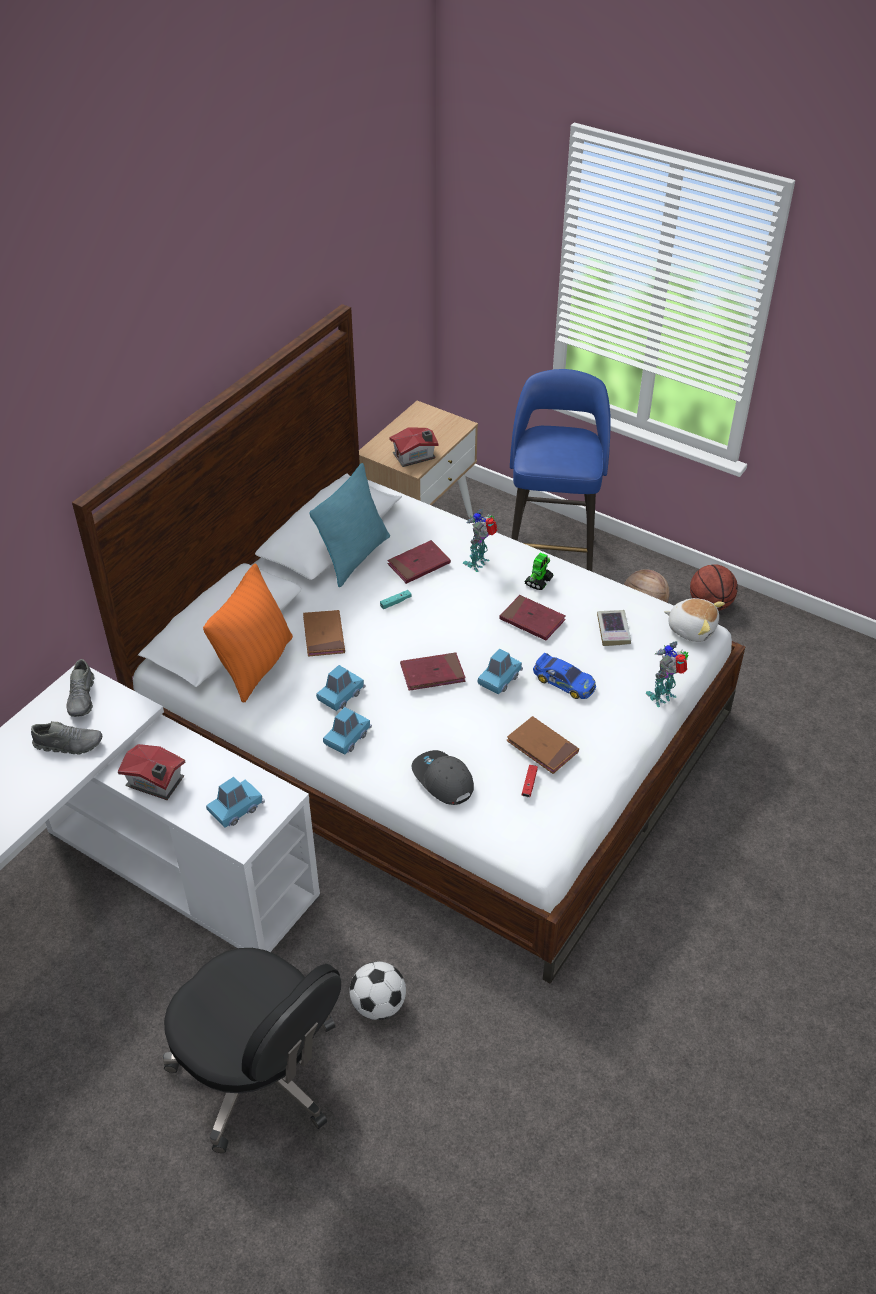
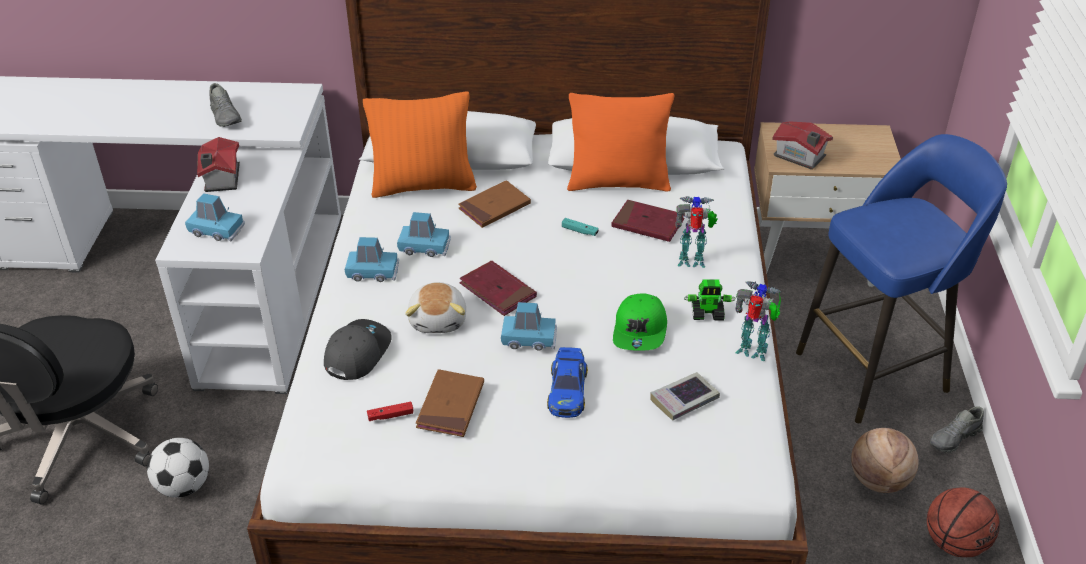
camera: 60 degrees right, 5 degrees down
grey shoe [67,659,95,717] -> grey shoe moved to [930,406,984,453]
turquoise pillow [309,463,390,587] -> orange pillow [567,93,674,192]
red book [499,595,566,640] -> green cap [613,293,667,351]
toy robot [646,641,689,707] -> toy robot moved to [735,281,782,361]
plush toy [664,598,725,642] -> plush toy moved to [405,282,466,333]

